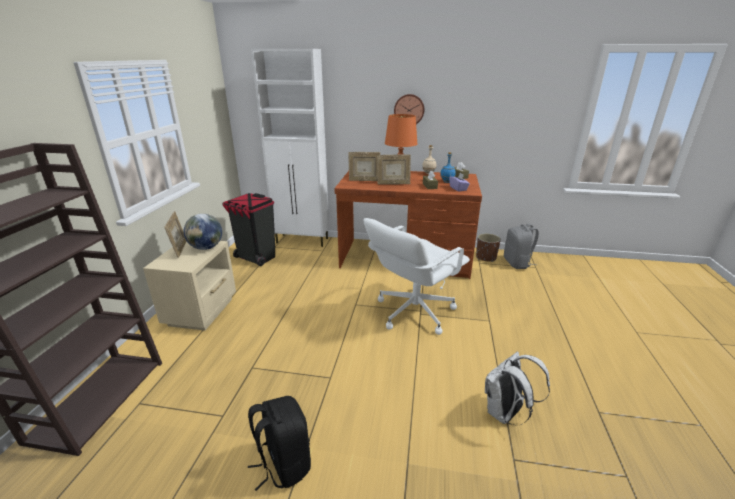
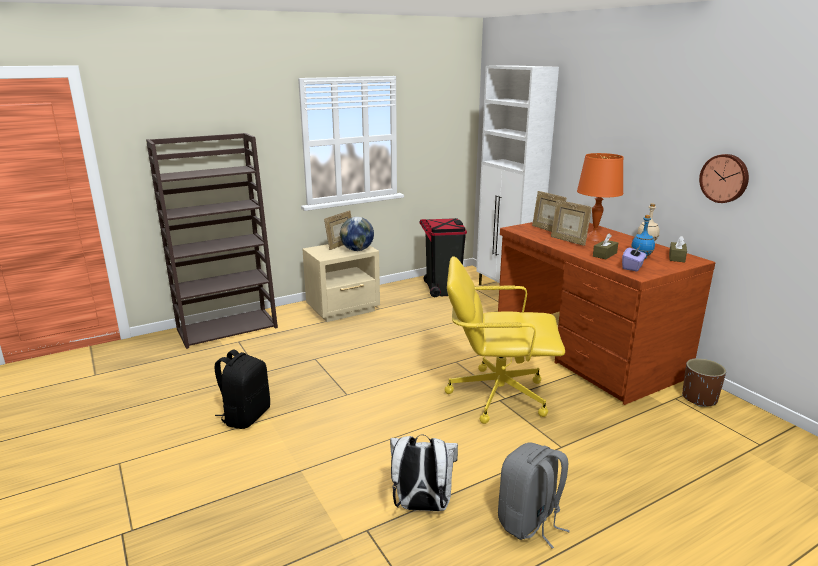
camera: 50 degrees right, 5 degrees down
white office chair [364,218,470,335] -> yellow office chair [445,256,565,424]
wall clock [394,94,424,124] -> wall clock moved to [699,154,749,203]
grey backpack [504,223,539,269] -> grey backpack moved to [498,442,570,549]

